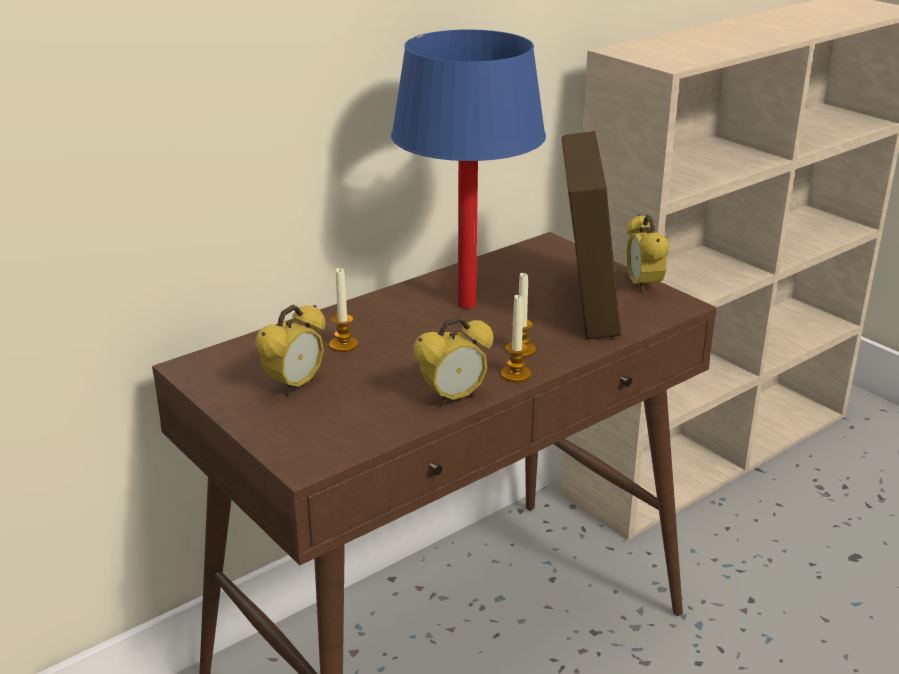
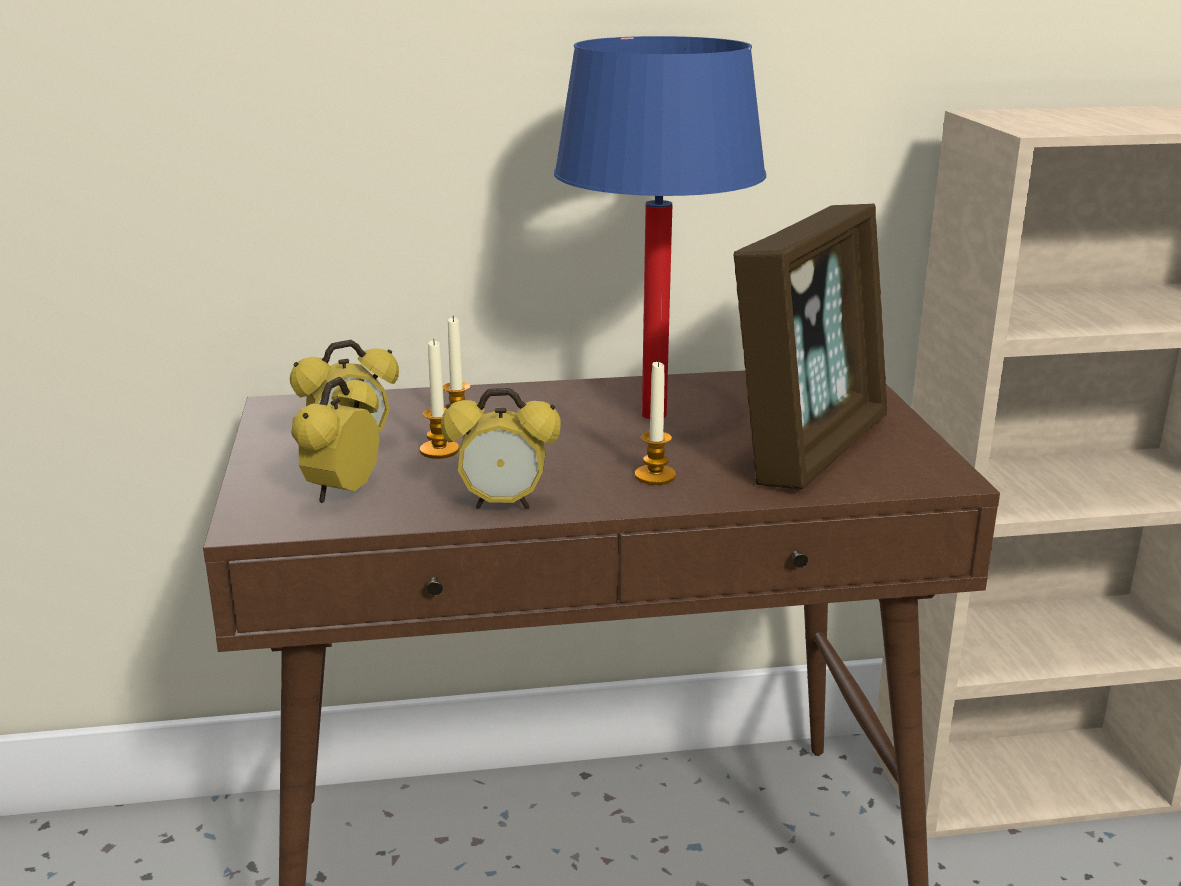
camera: 30 degrees right, 5 degrees down
candle [501,295,531,382] -> candle moved to [420,339,459,459]
alarm clock [626,215,669,294] -> alarm clock moved to [291,377,380,503]

